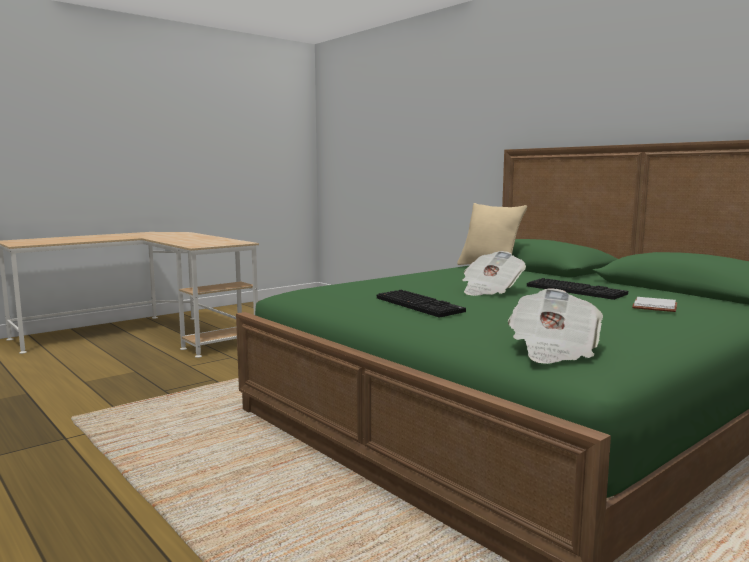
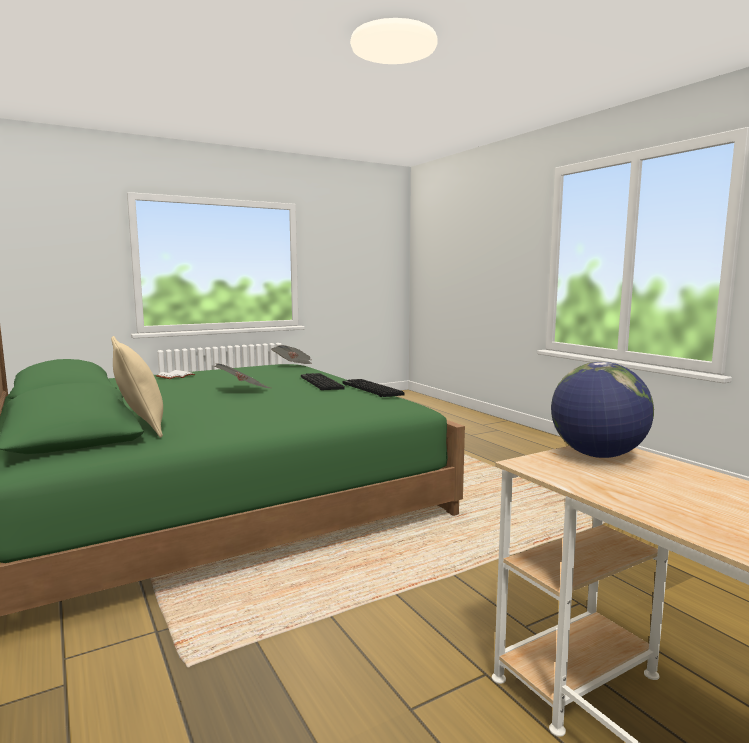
camera: 170 degrees left, 0 degrees up
keyboard [527,278,628,300] -> keyboard moved to [343,379,405,397]
none -> globe [551,362,654,458]

